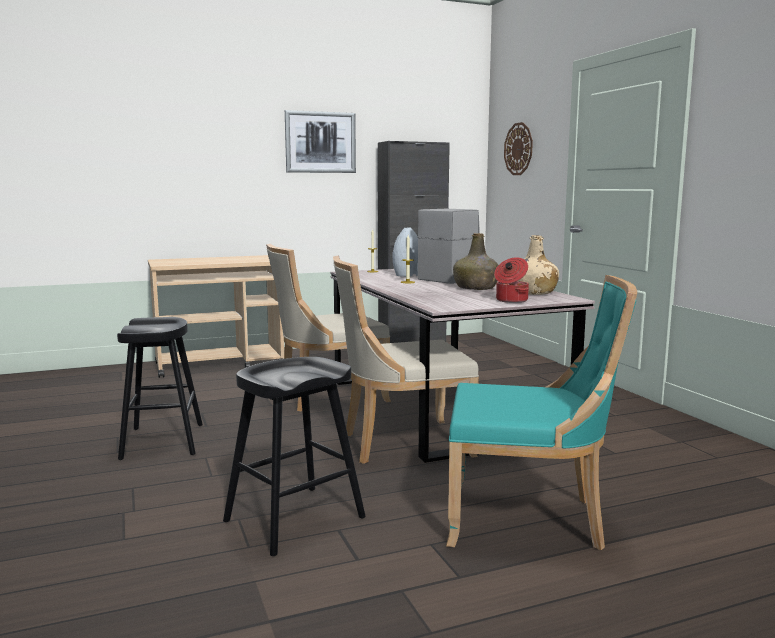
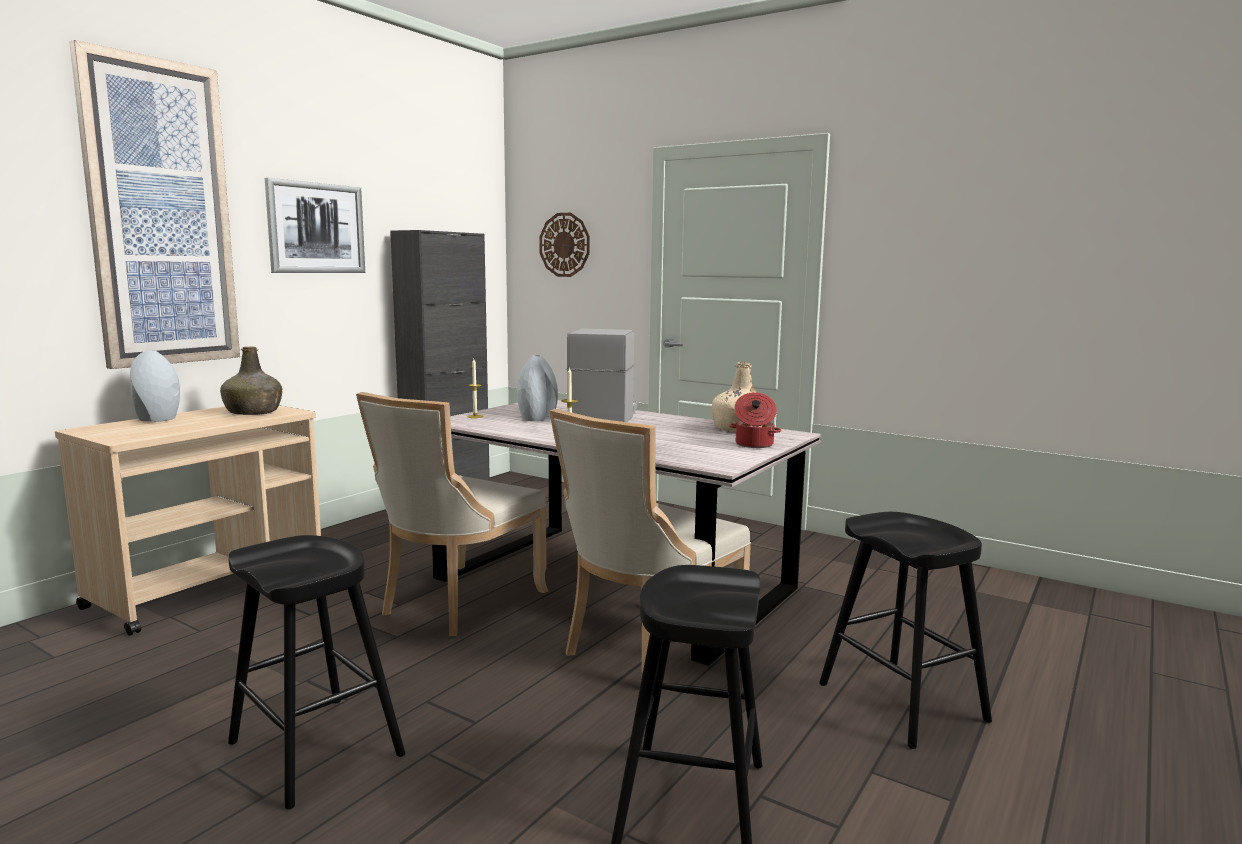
camera: 35 degrees left, 0 degrees up
turquoise chair [446,275,637,550] -> black stool [819,512,992,749]
green bottle [453,233,498,290] -> green bottle moved to [220,346,282,415]
none -> picture [69,40,240,369]
none -> grey vase [130,350,180,422]

